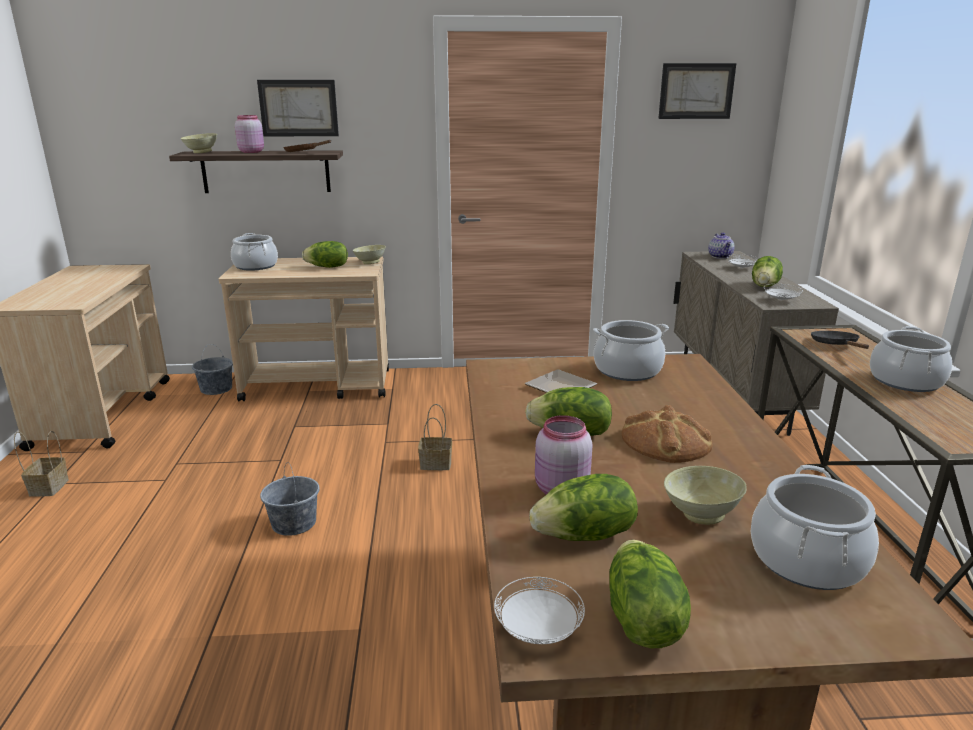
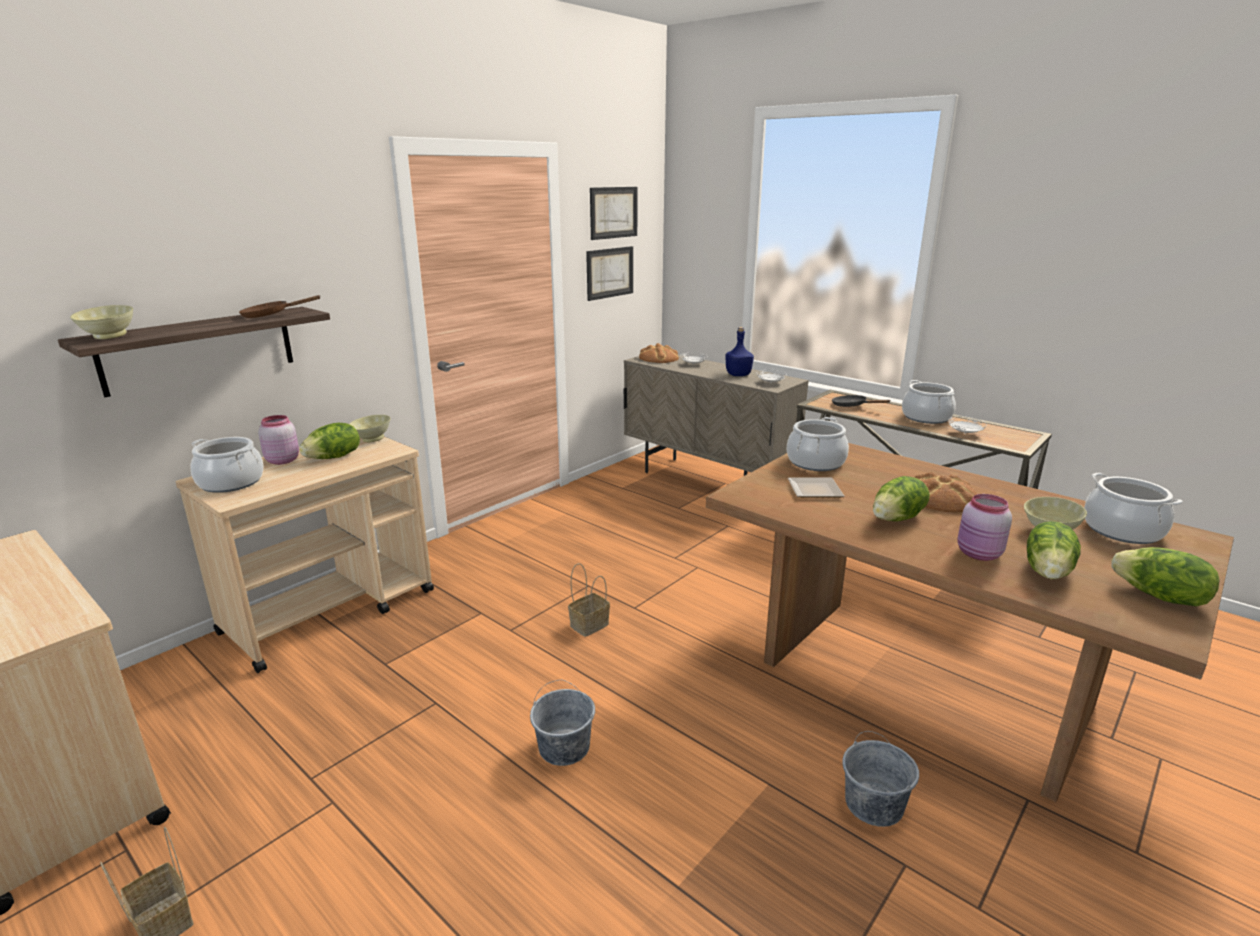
camera: 45 degrees left, 0 degrees up
grey bucket [192,344,233,395] -> grey bucket moved to [842,731,919,827]
pink jar [235,115,264,153] -> pink jar moved to [258,415,299,465]
picture [257,80,339,137] -> picture moved to [586,246,633,301]
white plate [494,577,585,644] -> white plate moved to [948,416,987,434]
teapot [708,232,735,259] -> bread [639,343,679,363]
lettuce [752,256,783,287] -> blue bottle [725,327,754,376]

